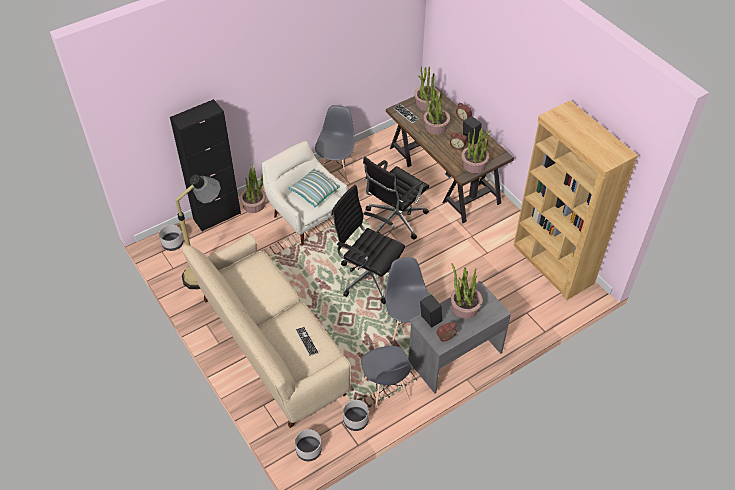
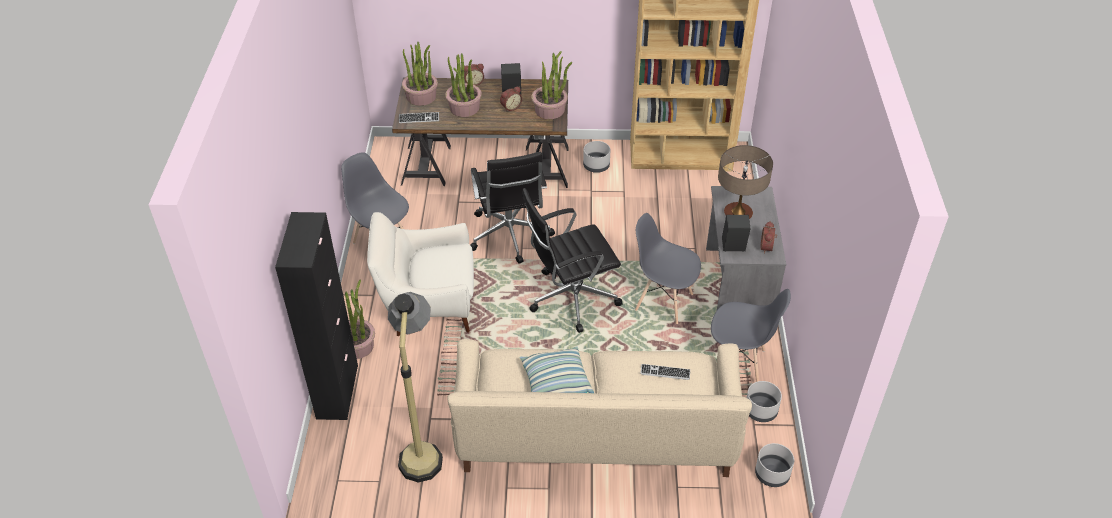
camera: 55 degrees left, 5 degrees down
grey planter [159,225,183,251] -> grey planter moved to [583,141,611,173]
pillow [288,169,340,207] -> pillow moved to [520,346,594,393]
potted plant [450,263,483,319] -> table lamp [718,145,773,219]

